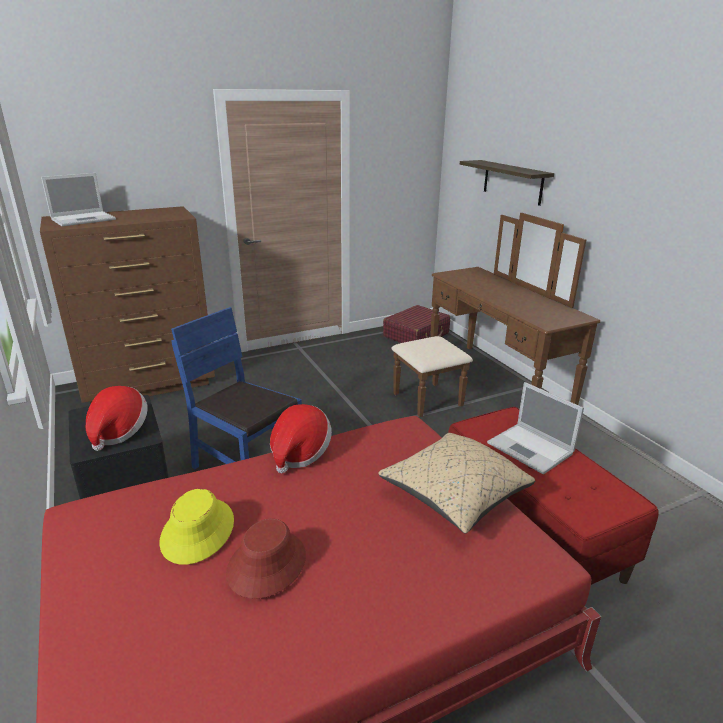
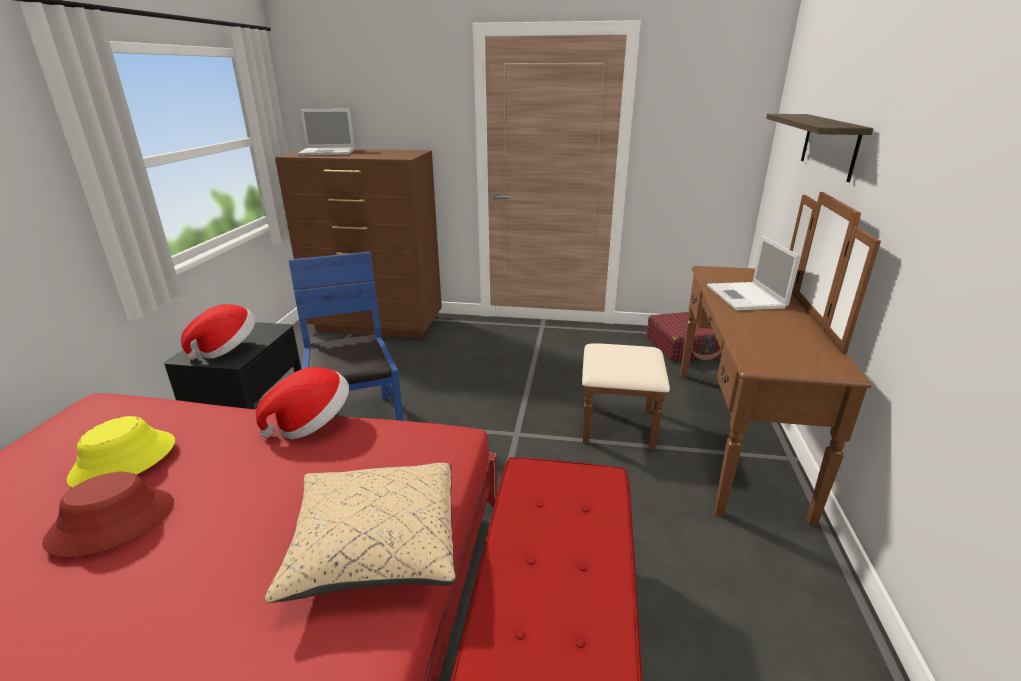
camera: 35 degrees right, 0 degrees up
laptop [487,382,584,475] -> laptop moved to [707,236,801,311]

